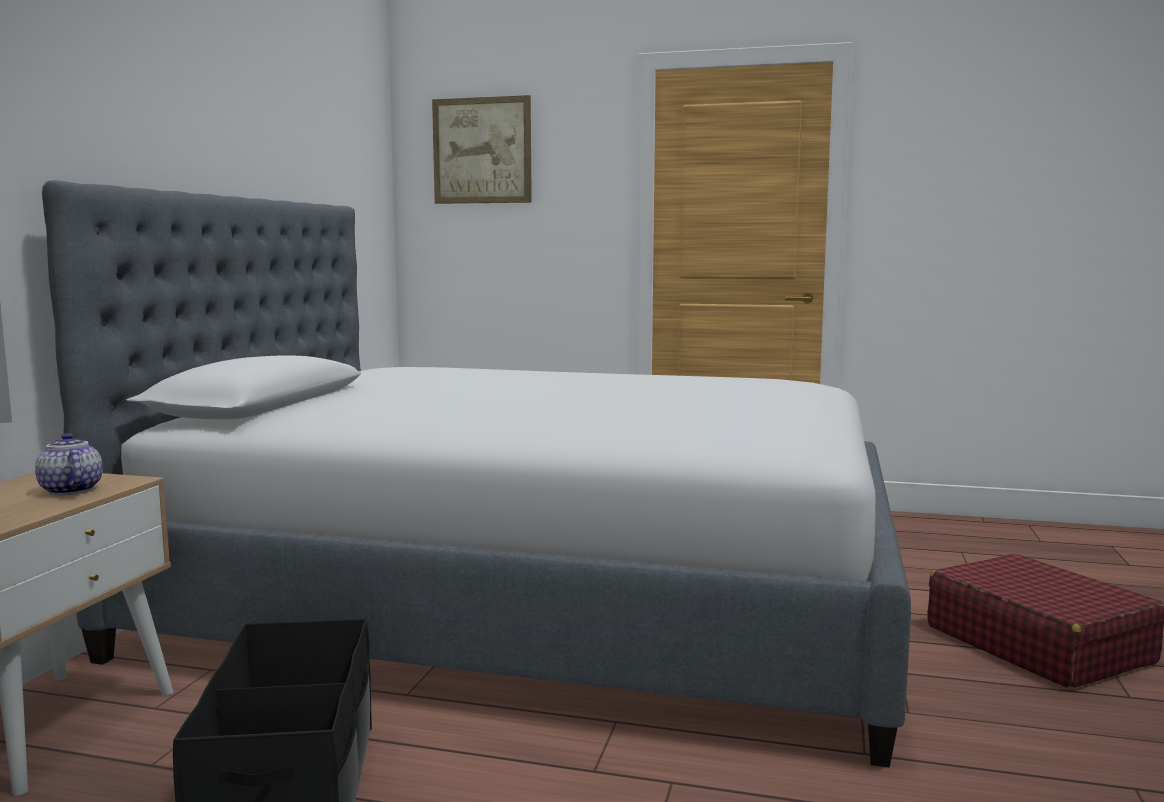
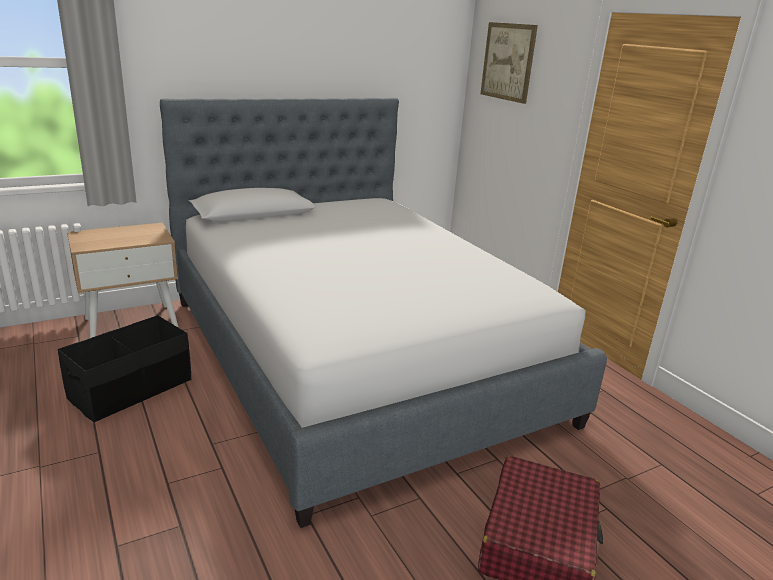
camera: 45 degrees right, 15 degrees up
teapot [35,433,103,495] -> none

